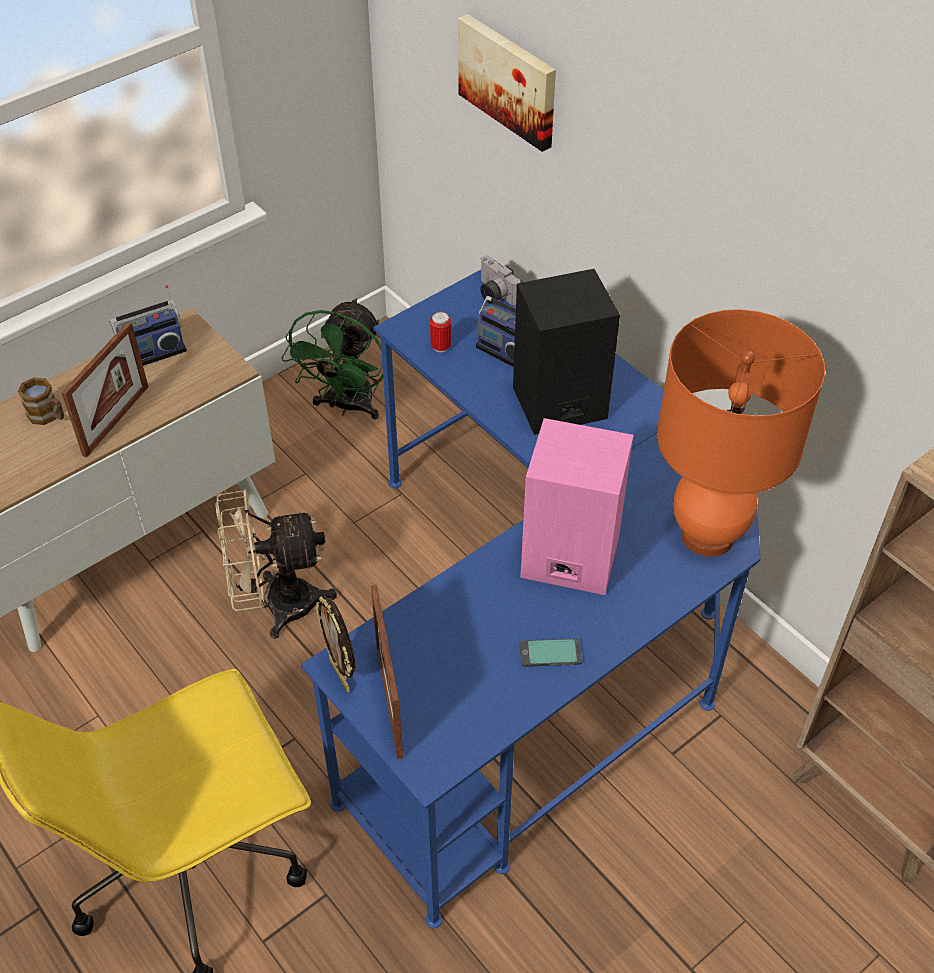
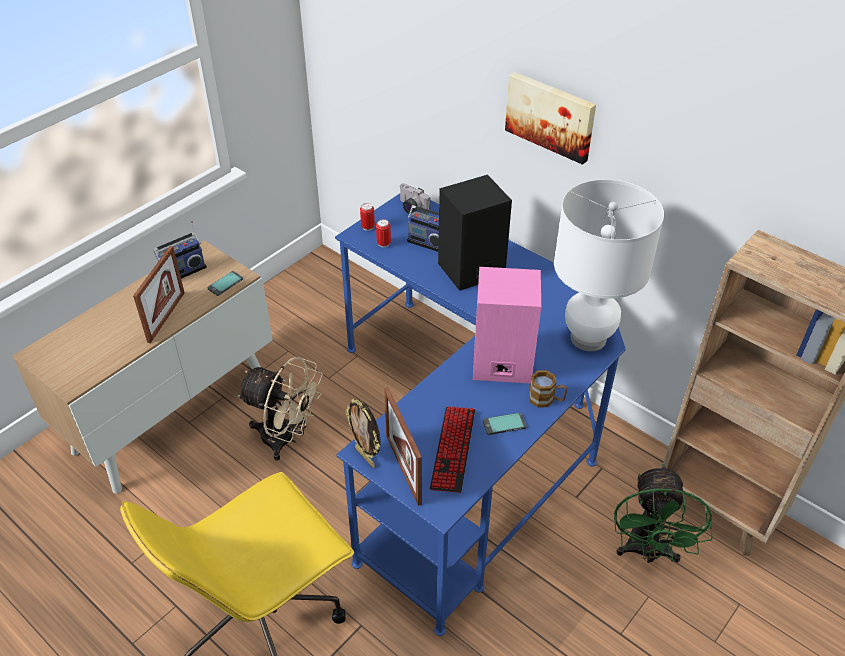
camera: 10 degrees left, 5 degrees down
mug [18,377,64,425] -> mug moved to [529,370,568,408]
beige fan [216,489,337,639] -> beige fan turned 135 degrees counterclockwise [237,357,323,461]
green fan [281,298,383,419] -> green fan moved to [614,464,713,563]
picture [458,14,556,152] -> picture moved to [505,72,596,165]
orange table lamp [657,309,825,557] -> white table lamp [554,179,664,351]
none -> phone [207,271,243,296]
none -> can [360,203,375,231]
none -> keyboard [430,407,475,493]

